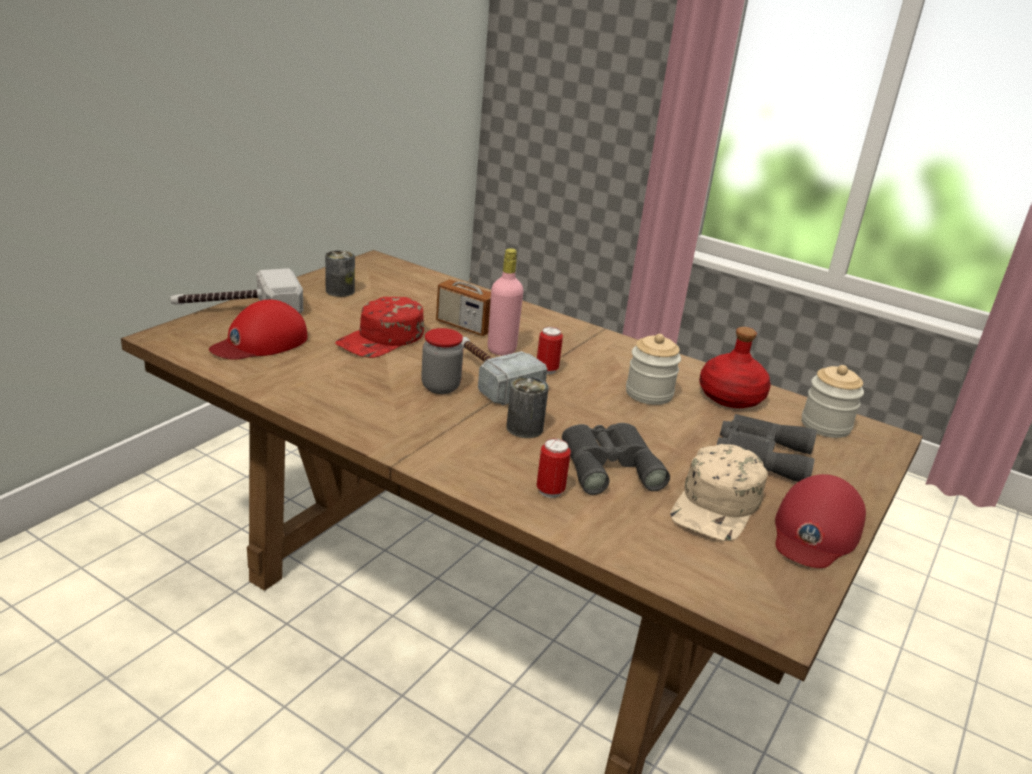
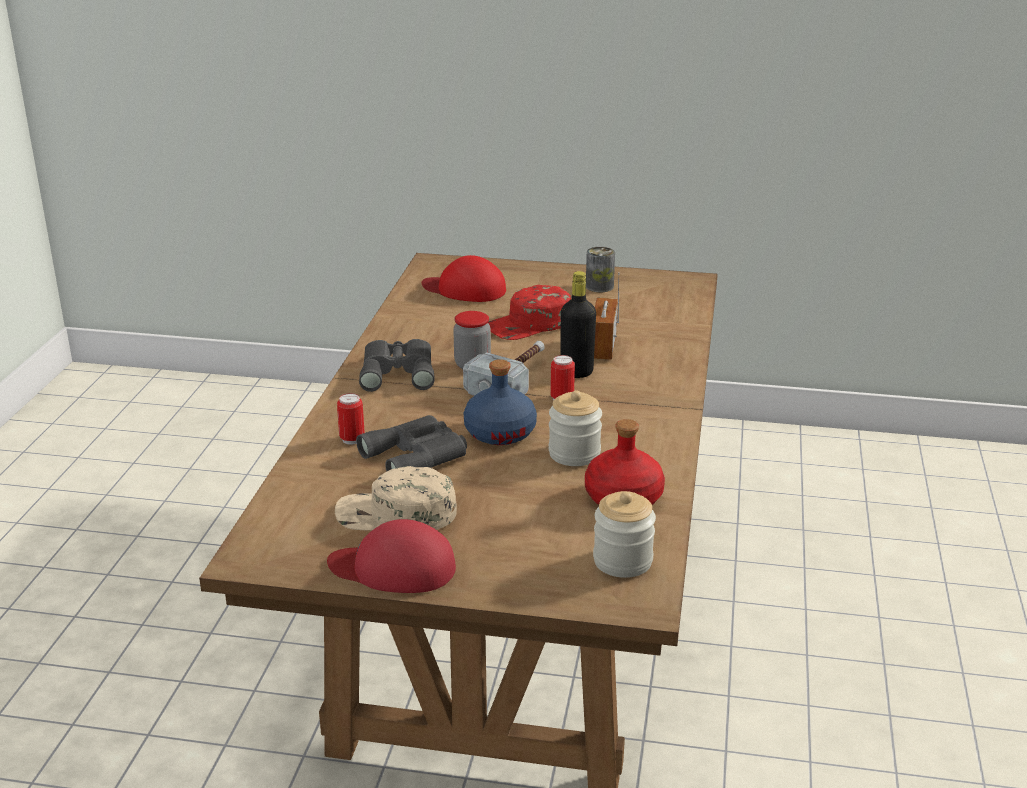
camera: 70 degrees right, 0 degrees up
hammer [170,268,303,314] -> none
red cap [335,297,424,358] -> red cap turned 45 degrees counterclockwise [488,285,571,340]
pink bottle [488,248,523,355] -> black bottle [561,271,596,378]
can [506,376,549,438] -> none
grey binoculars [717,414,817,482] -> grey binoculars moved to [359,339,434,392]
none -> blue bottle [463,359,537,445]

